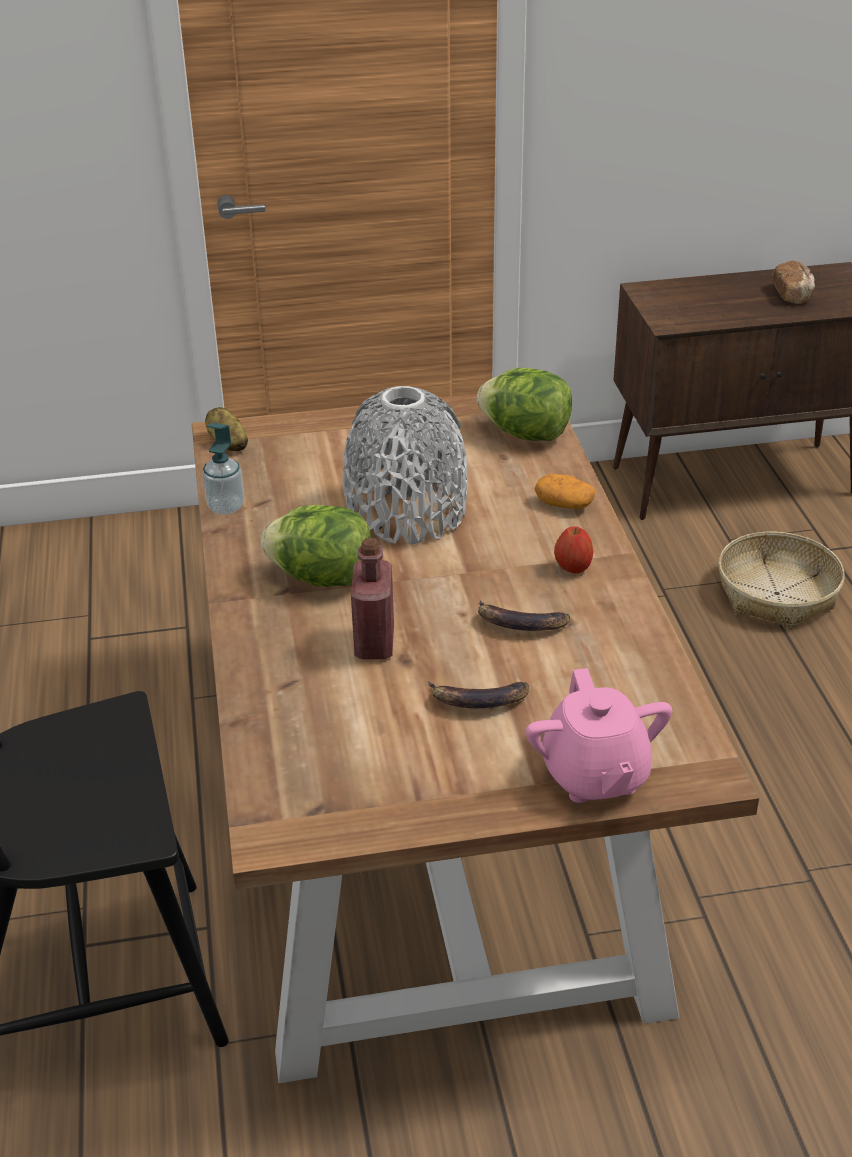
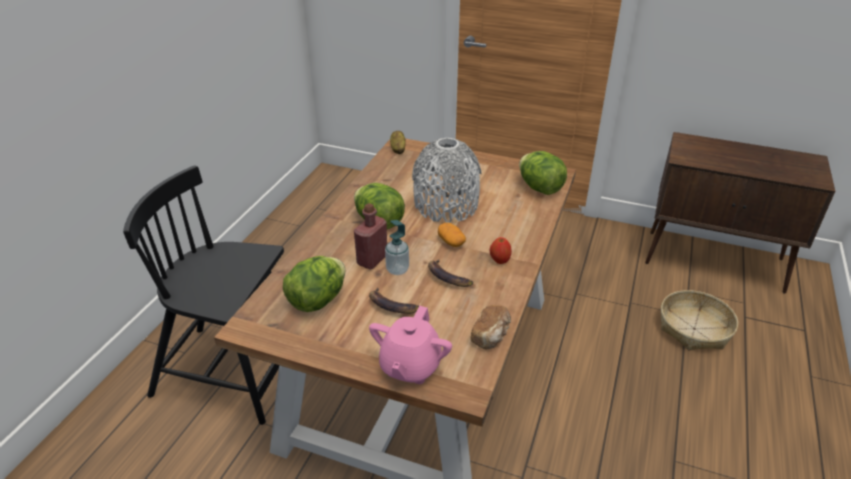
camera: 30 degrees right, 0 degrees up
soap dispenser [202,423,244,515] -> soap dispenser moved to [385,220,409,275]
potato [535,474,595,509] -> potato moved to [438,222,466,247]
bread [772,261,815,304] -> bread moved to [471,305,511,349]
none -> lettuce [283,256,345,312]

